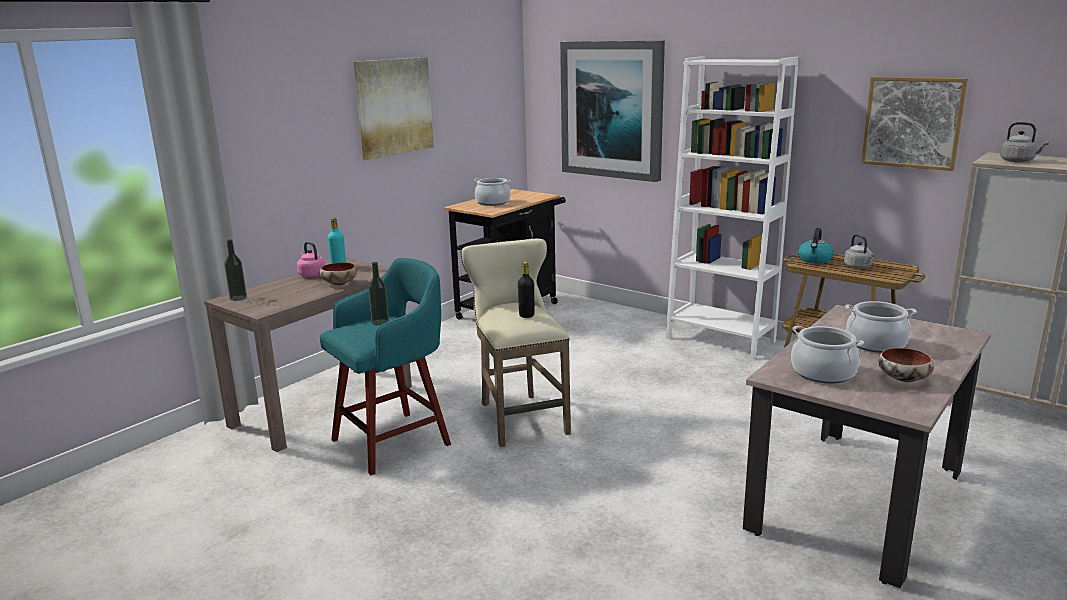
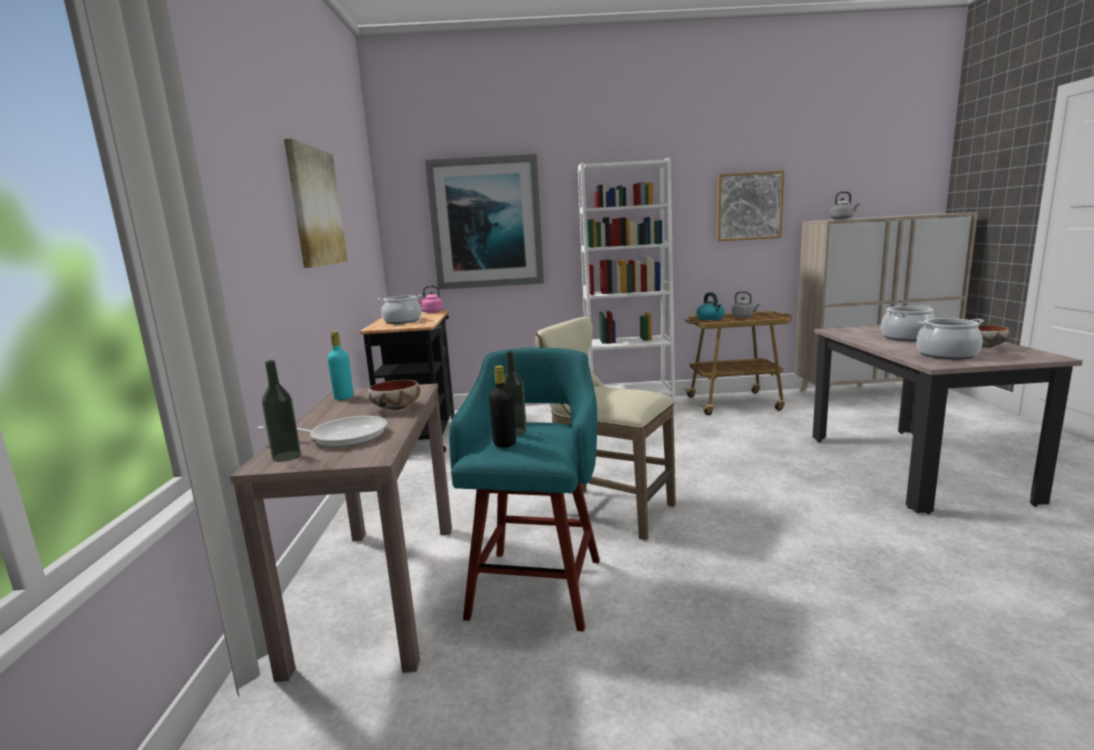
camera: 40 degrees left, 5 degrees down
pink kettle [297,242,325,277] -> pink kettle moved to [417,286,443,313]
black bottle [518,261,535,318] -> black bottle moved to [489,365,516,447]
none -> frying pan [257,416,387,447]

